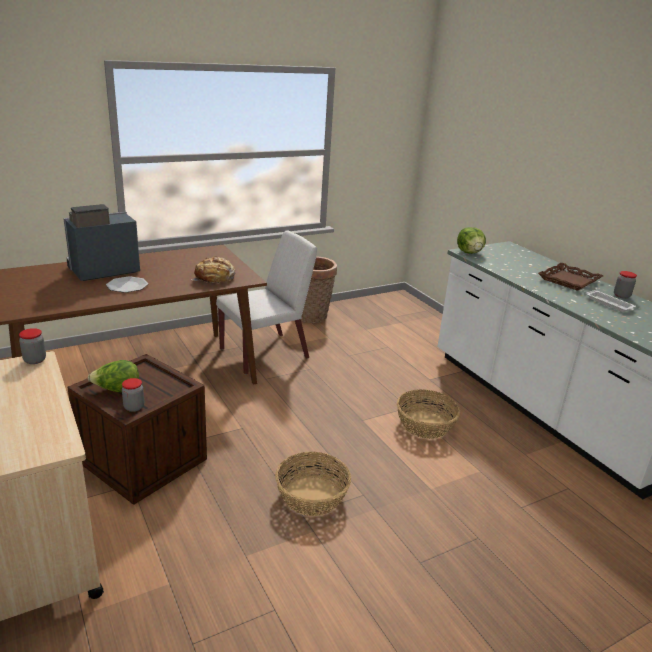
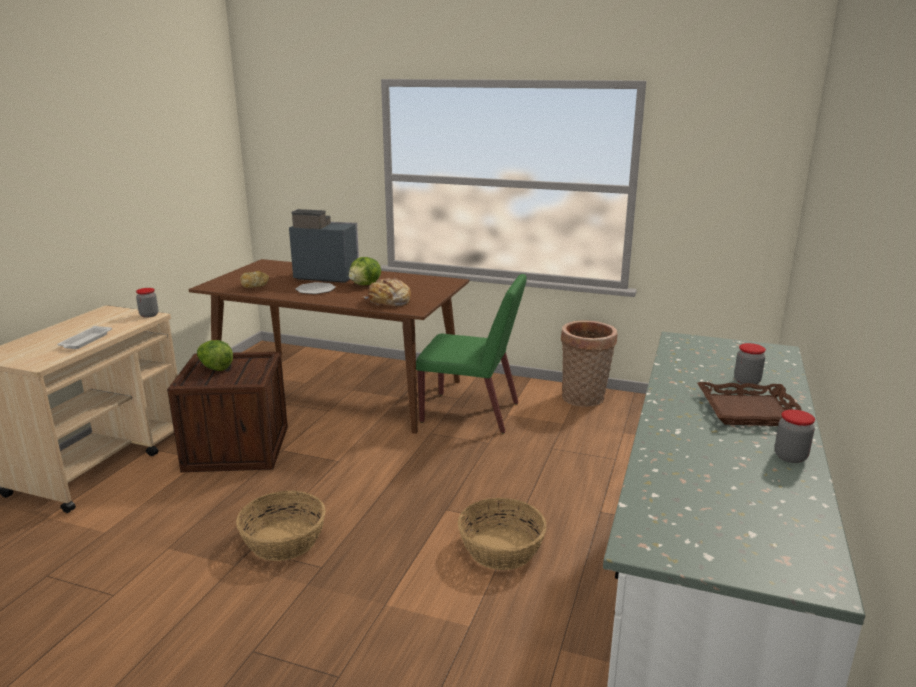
camera: 50 degrees right, 5 degrees down
jar [122,378,144,412] -> jar moved to [734,343,766,385]
white chair [216,230,317,375] -> green chair [416,274,527,433]
lettuce [457,227,486,254] -> lettuce moved to [349,257,381,285]
white tray [586,290,636,312] -> white tray moved to [57,326,112,349]
none -> bread [240,271,269,288]

